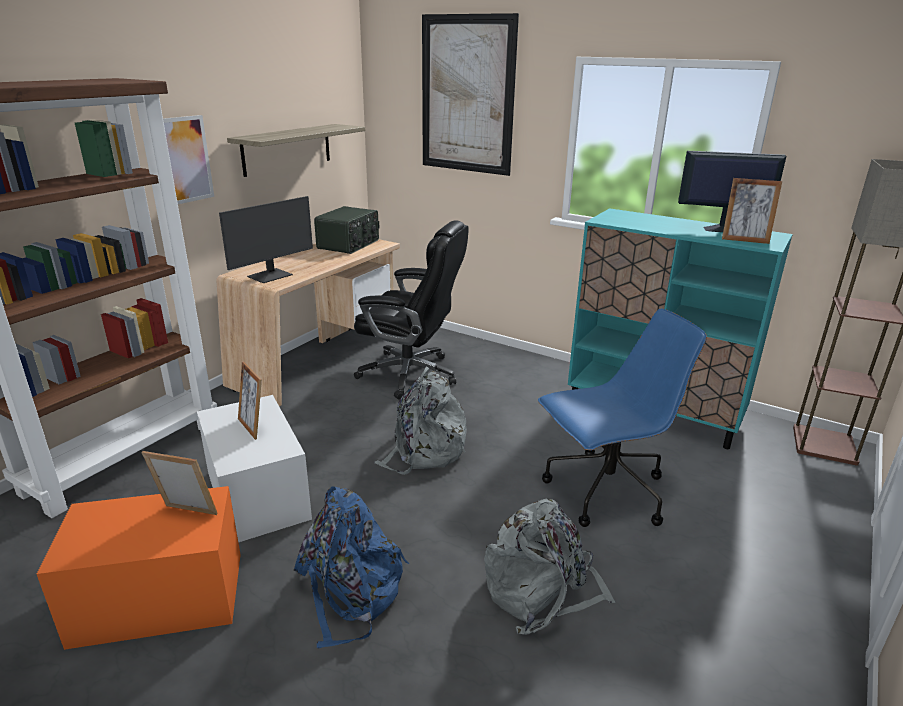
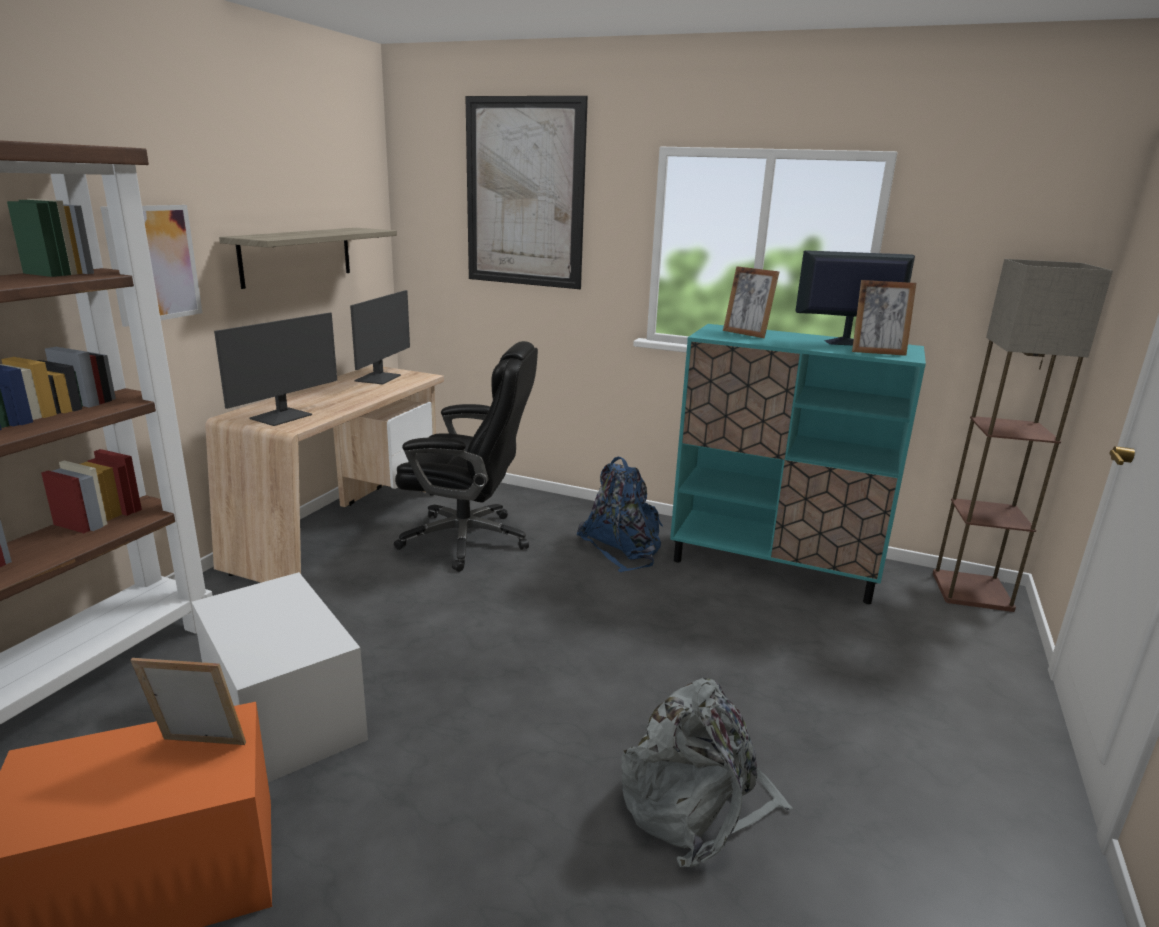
camera: 10 degrees left, 5 degrees down
picture frame [238,361,262,440] -> picture frame moved to [723,266,779,338]
blue backpack [294,487,409,648] -> blue backpack moved to [577,457,663,572]
radio [314,206,379,254] -> monitor [350,290,410,384]
grey backpack [374,366,467,475] -> none
blue office chair [538,309,707,527] -> none

